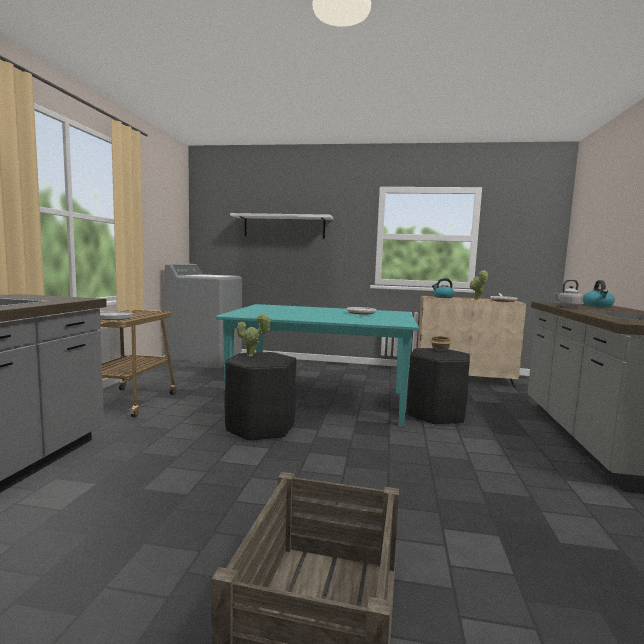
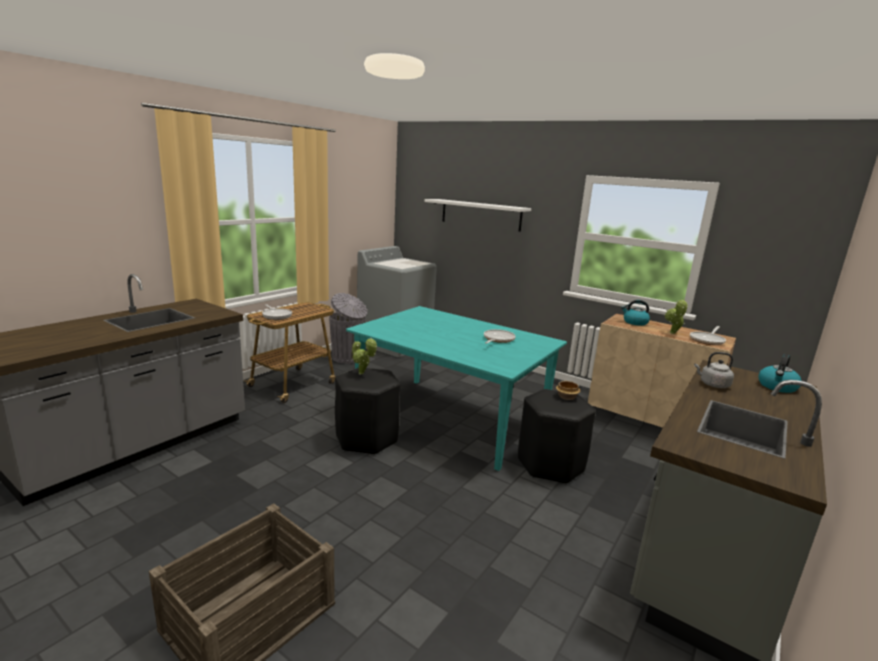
camera: 25 degrees right, 10 degrees up
none -> grey trash can [329,293,368,364]

